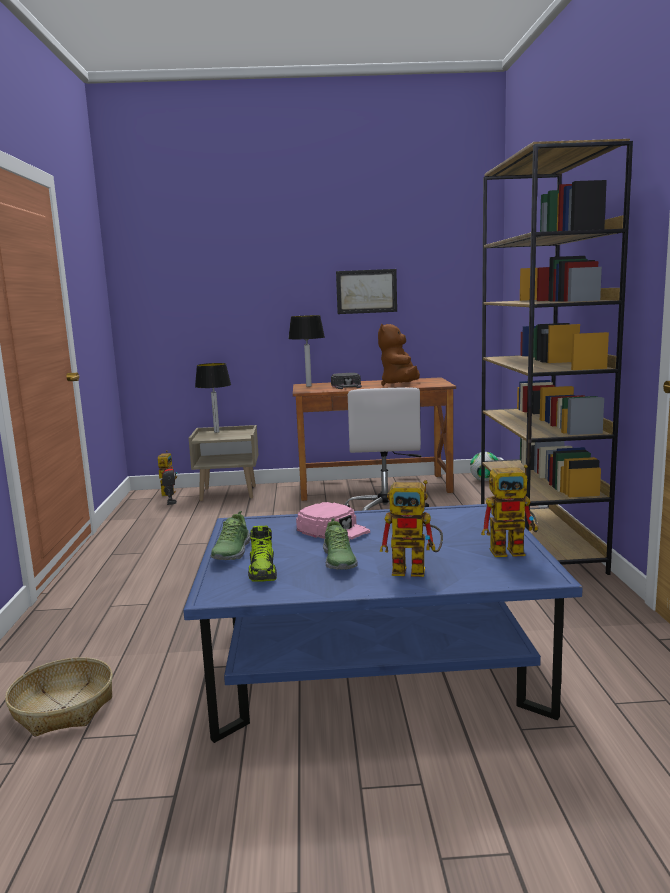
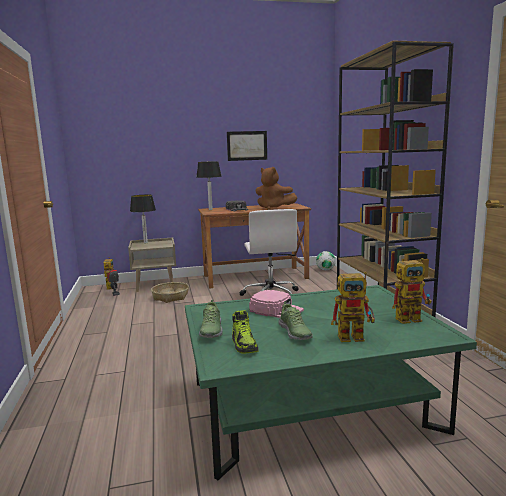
camera: 10 degrees left, 0 degrees up
basket [5,657,113,737] -> basket moved to [151,282,189,303]
blue coffee table [183,504,583,743] -> green coffee table [185,285,477,480]
brown plush toy [378,324,420,386] -> brown plush toy turned 60 degrees counterclockwise [256,167,297,210]

